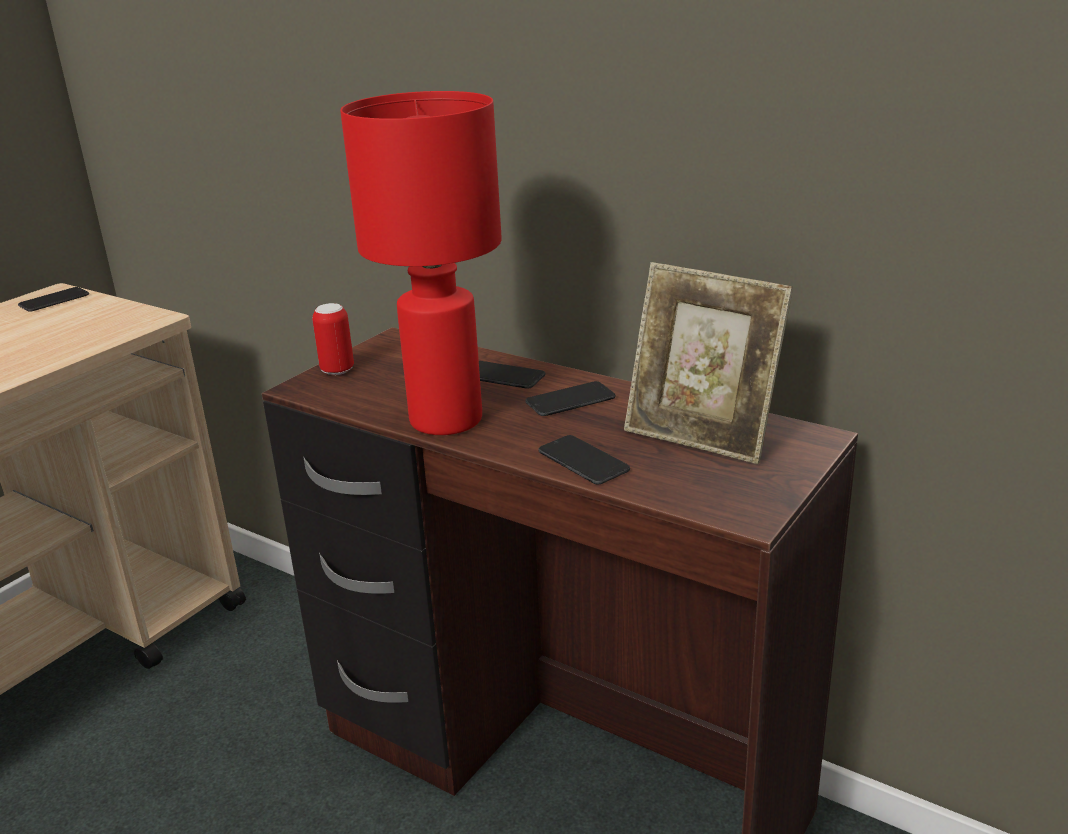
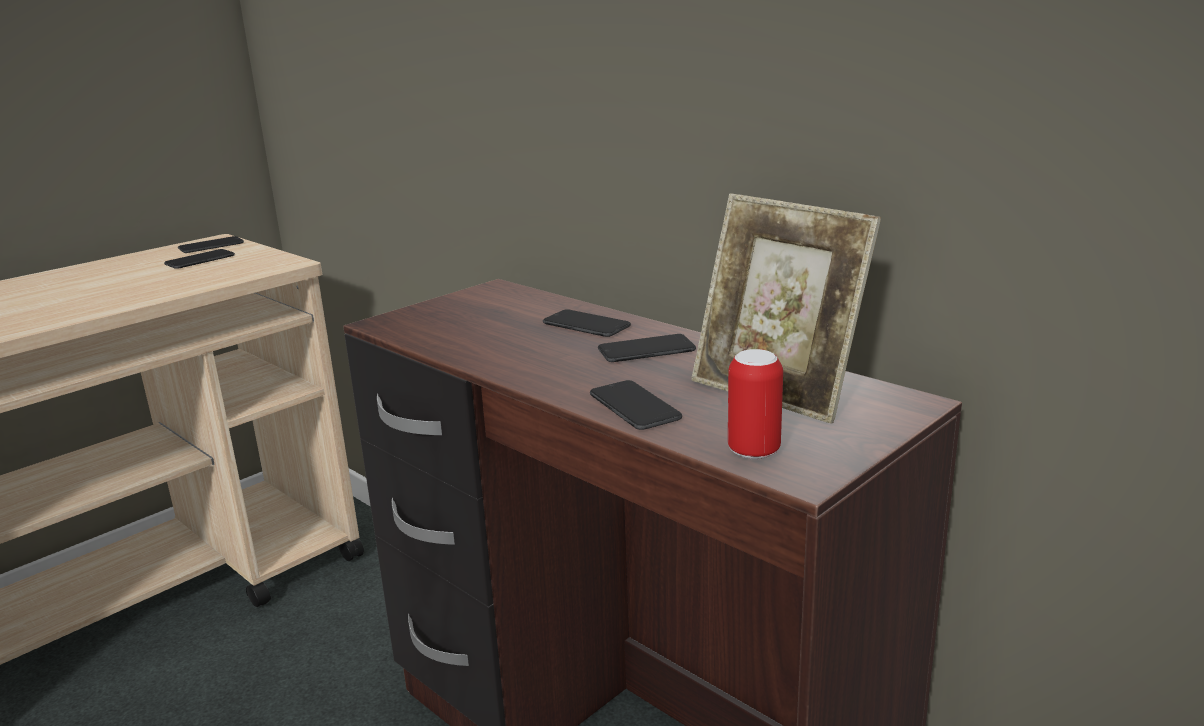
camera: 10 degrees right, 5 degrees down
can [312,303,354,375] -> can moved to [728,349,783,459]
red table lamp [340,91,502,435] -> none
none -> phone [164,249,235,269]

